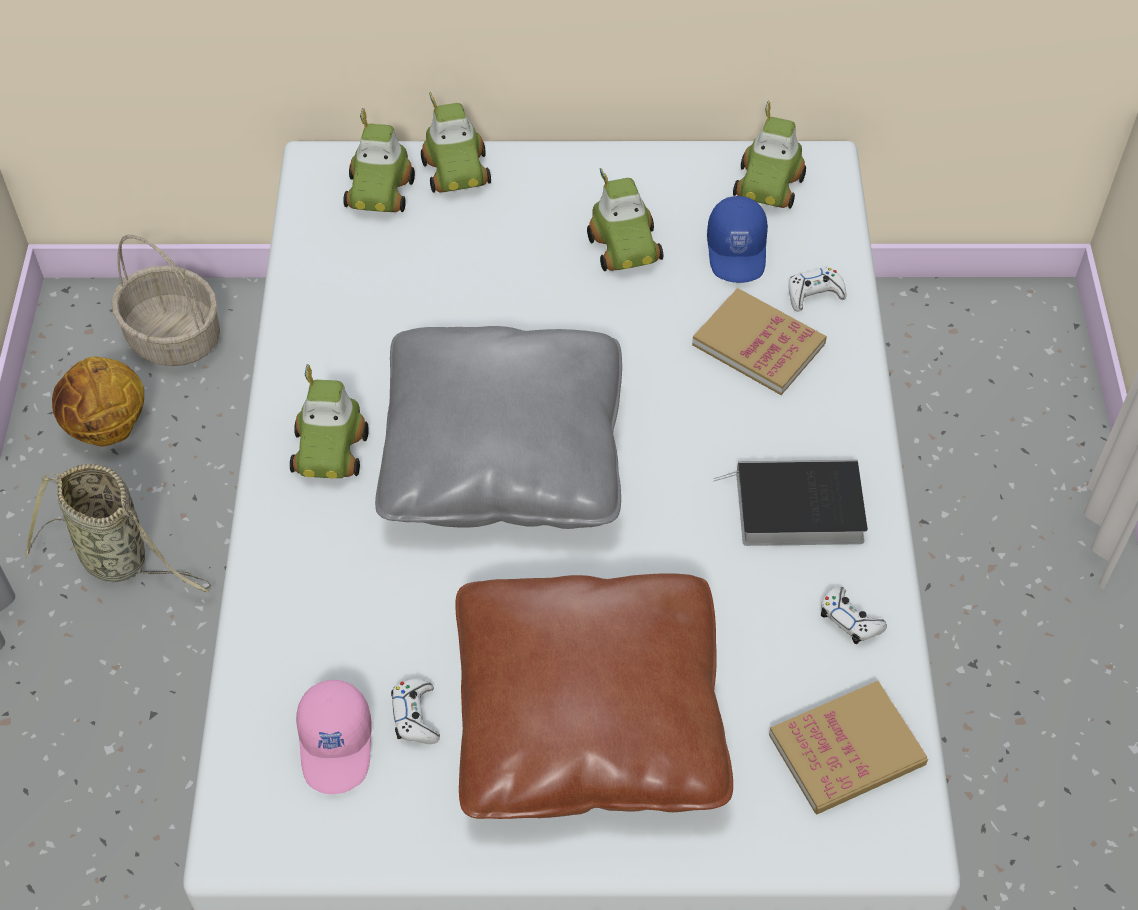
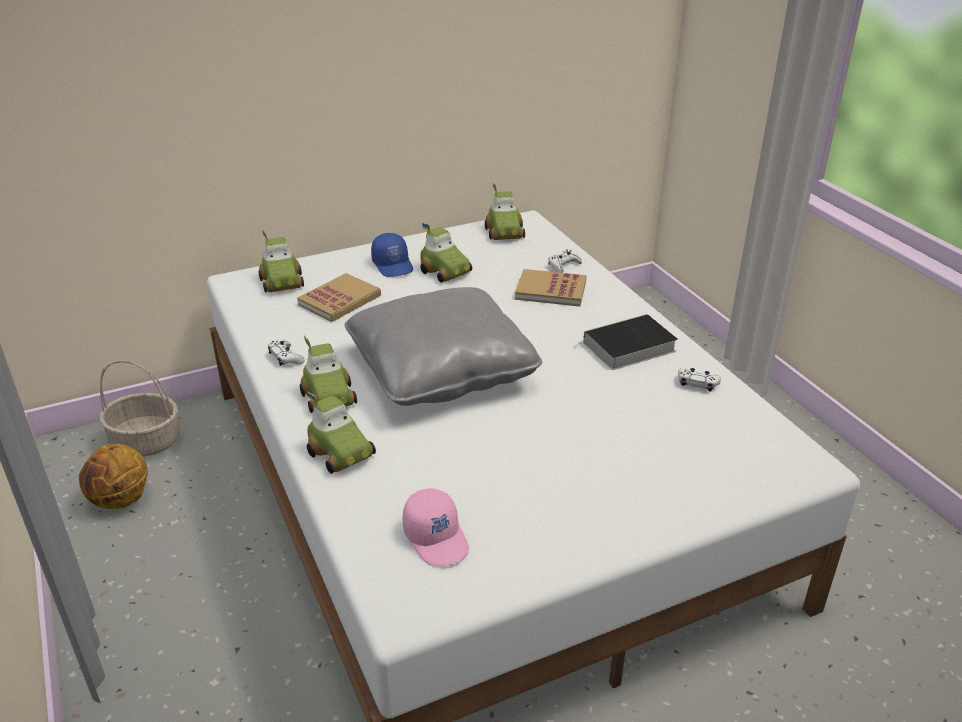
camera: 25 degrees left, 20 degrees down
basket [25,464,212,593] -> none
white game controller [391,678,440,744] -> white game controller moved to [268,339,305,366]
toy car [421,92,491,193] -> toy car moved to [307,392,376,474]
brown pillow [455,574,733,819] -> none
blue cap [707,196,768,283] -> blue cap moved to [371,233,413,277]
book [769,681,928,814] -> book moved to [297,273,381,322]

